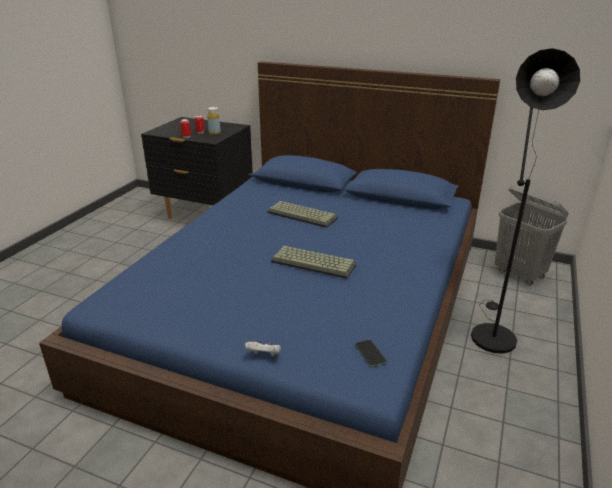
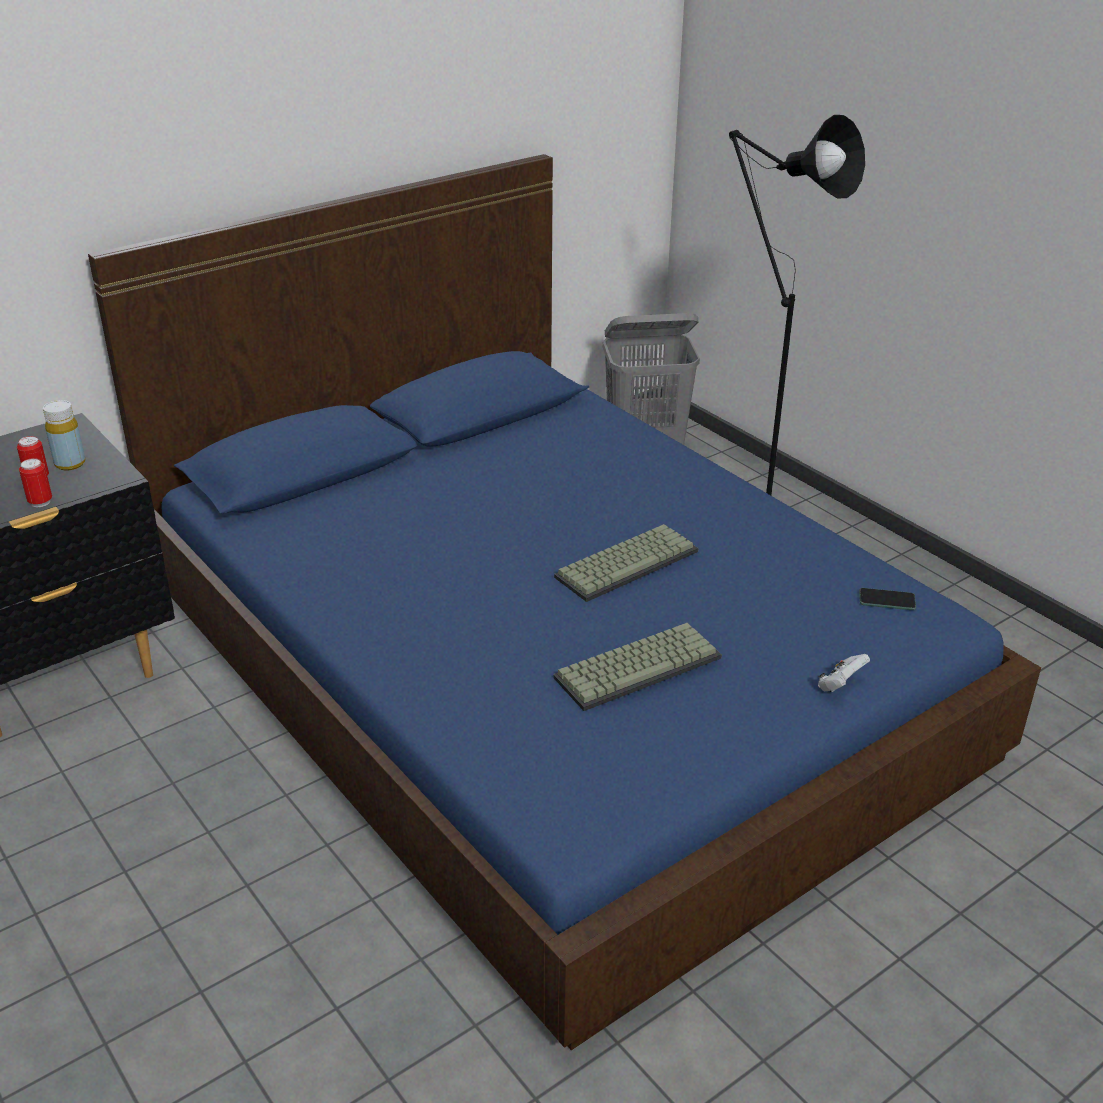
camera: 60 degrees left, 5 degrees up
keyboard [267,201,338,228] -> keyboard moved to [553,623,722,711]

